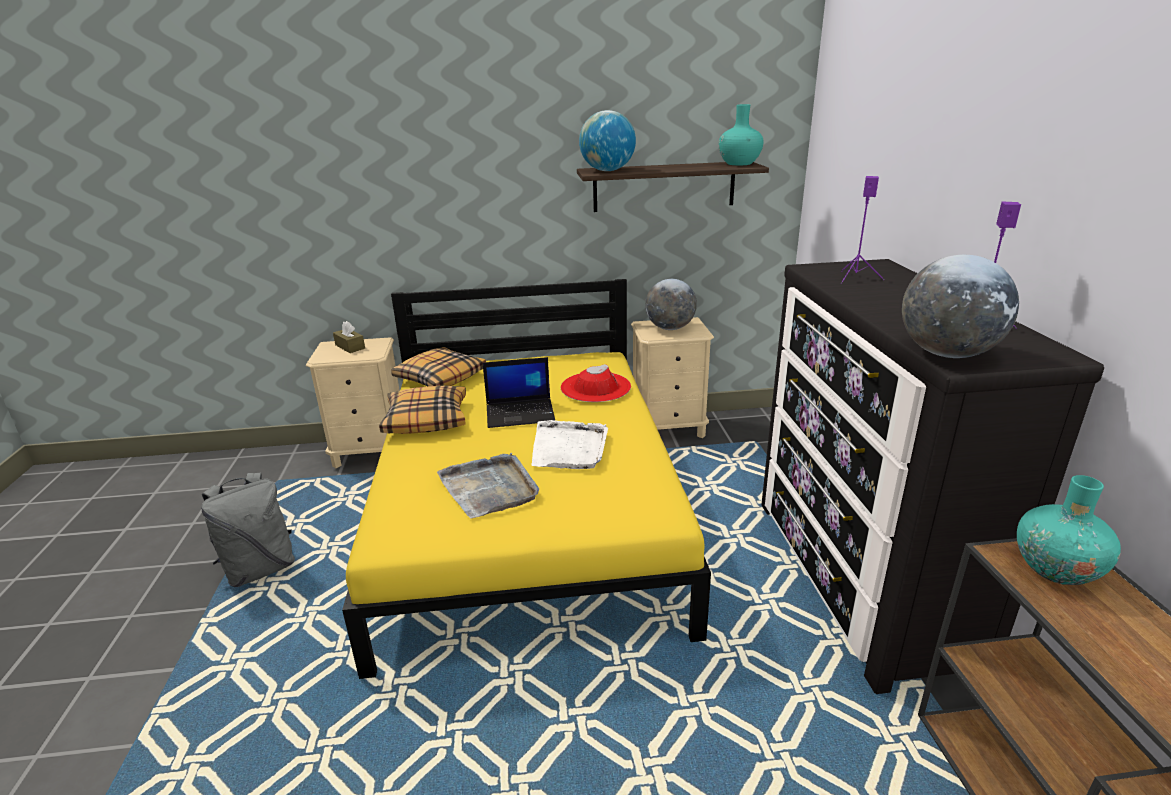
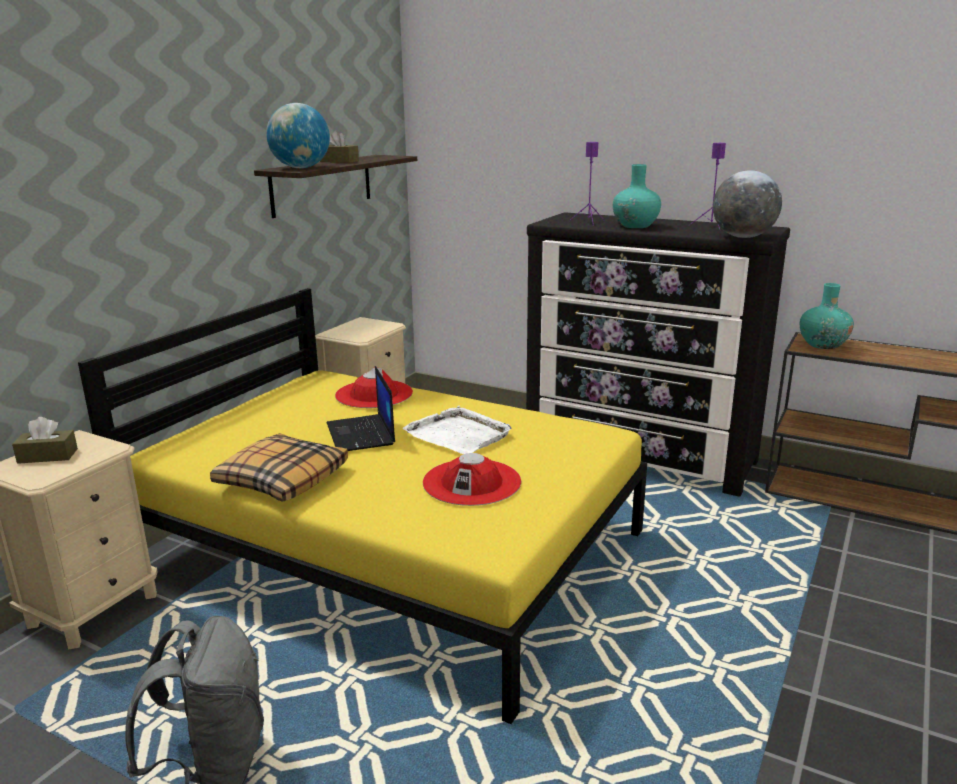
camera: 55 degrees left, 5 degrees down
pillow [391,347,486,386] -> none
grey tray [437,453,539,519] -> red hat [423,453,521,506]
laptop [483,357,555,428] -> laptop turned 135 degrees clockwise [327,366,395,451]
globe [645,279,697,330] -> none
turquoise vase [718,104,764,165] -> turquoise vase moved to [613,164,661,228]
none -> brown tissue box [320,130,359,163]

